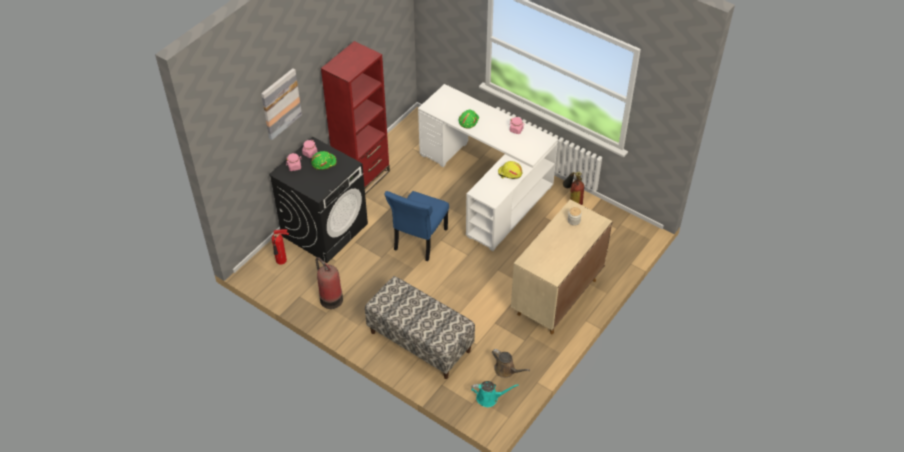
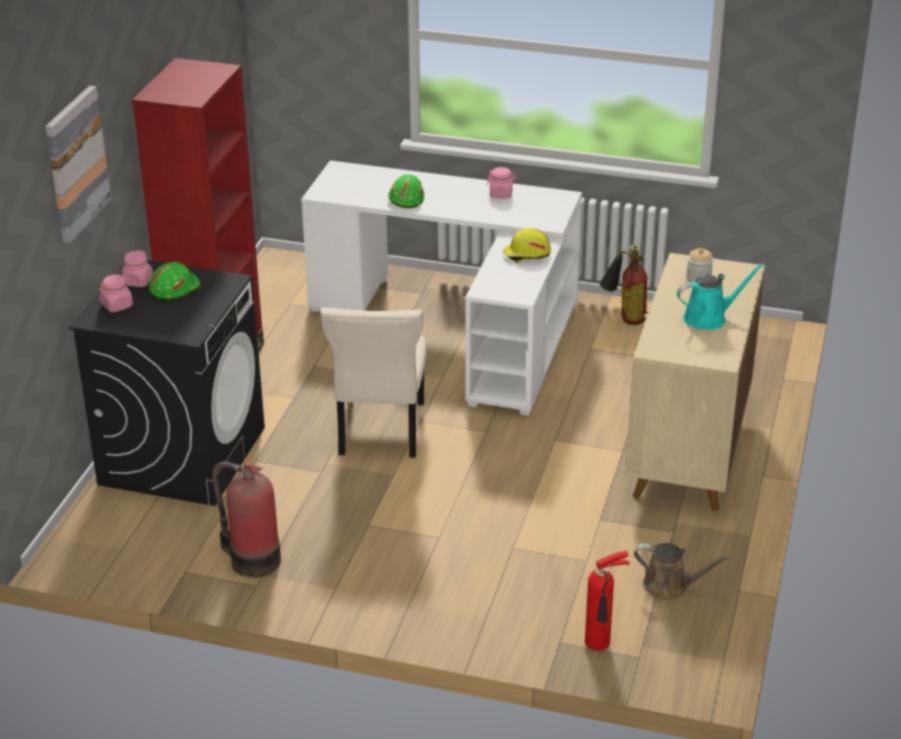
camera: 20 degrees left, 15 degrees down
fire extinguisher [272,229,289,265] -> fire extinguisher moved to [585,551,630,651]
bench [365,276,475,379] -> none
blue chair [385,191,449,261] -> beige chair [320,307,427,458]
turquoise watering can [471,381,519,407] -> turquoise watering can moved to [677,263,765,330]

